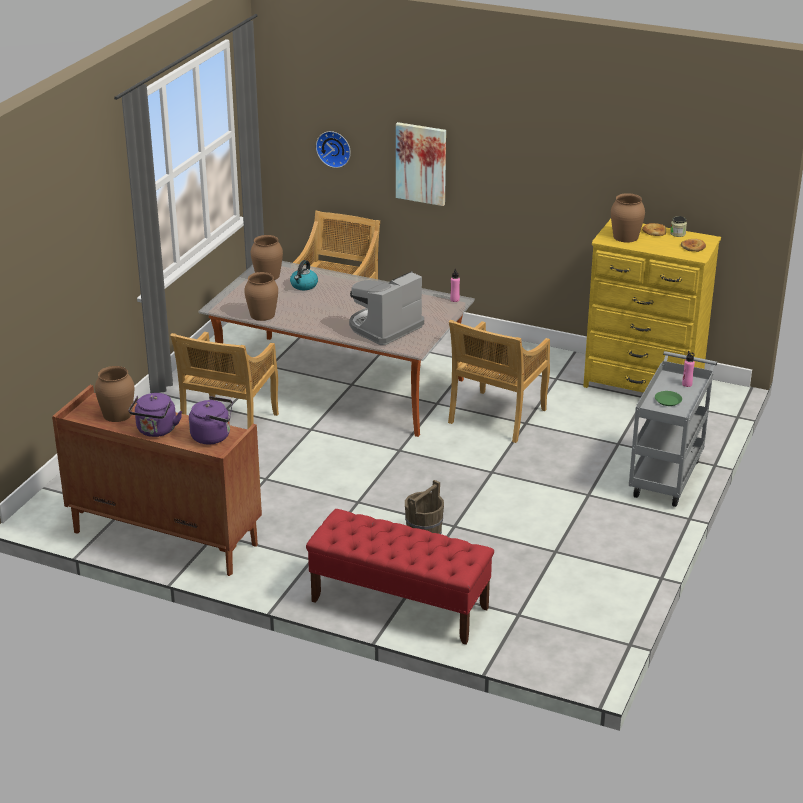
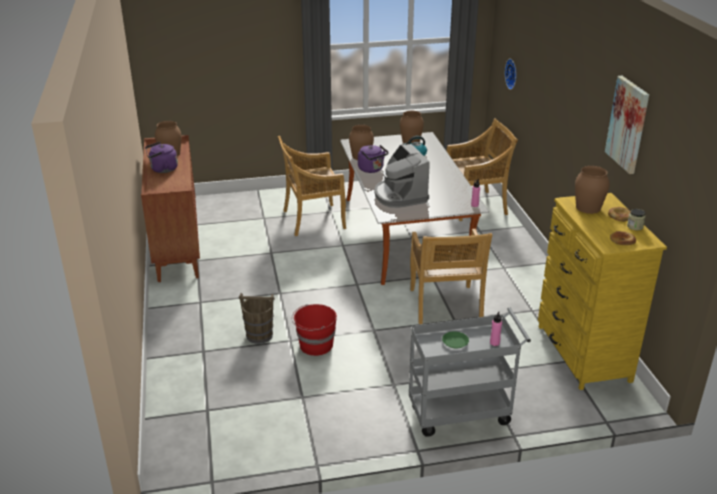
camera: 55 degrees right, 0 degrees up
purple kettle [189,396,233,444] -> purple kettle moved to [358,145,389,173]
red bench [306,509,494,644] -> none
coffee machine [349,271,424,345] -> coffee machine turned 120 degrees counterclockwise [374,144,430,208]
picture [396,122,446,206] -> picture moved to [605,76,649,174]
beige chair [448,320,550,443] -> beige chair turned 90 degrees counterclockwise [410,229,492,324]
none -> red bucket [292,304,337,356]

